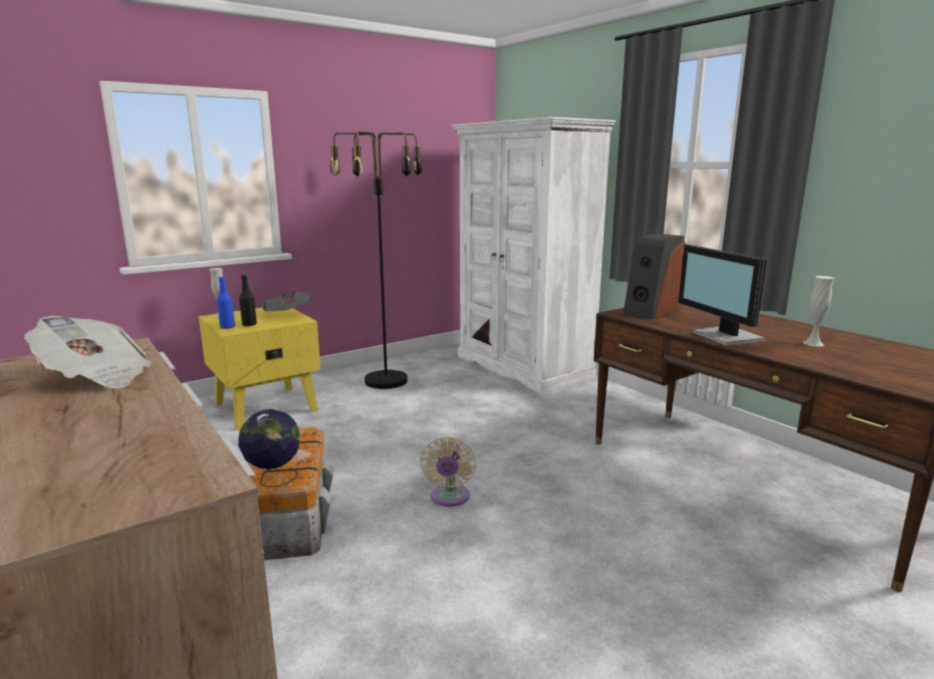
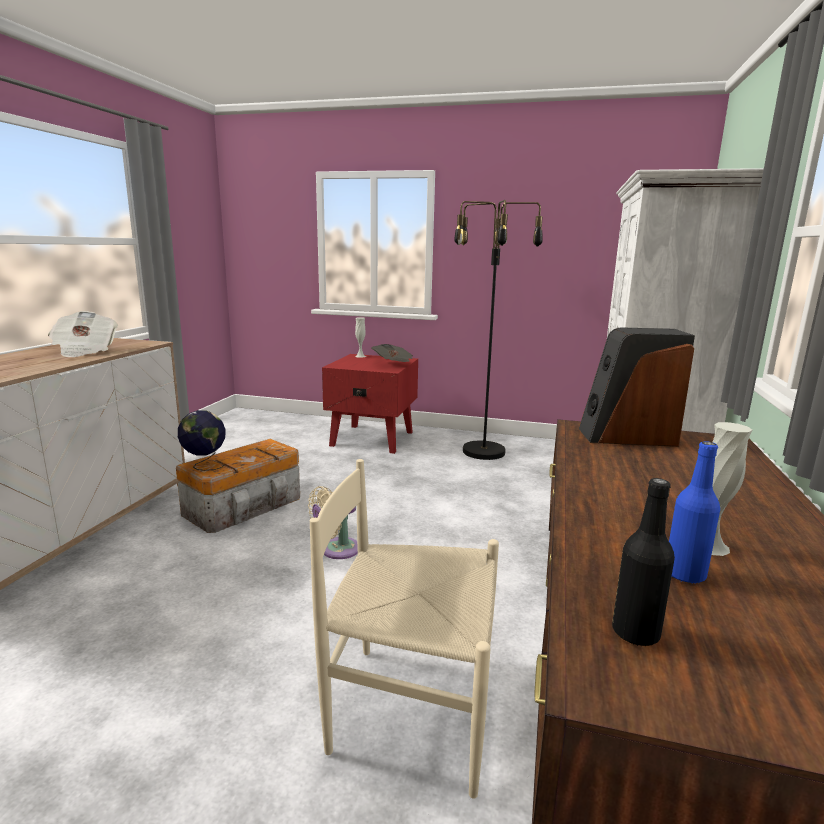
camera: 50 degrees right, 0 degrees up
yellow nightstand [199,308,321,431] -> red nightstand [322,354,418,454]
blue bottle [217,276,235,329] -> blue bottle moved to [669,441,720,583]
black bottle [239,275,257,326] -> black bottle moved to [612,478,675,646]
monitor [678,245,767,346] -> none
none -> beige chair [310,459,499,799]

